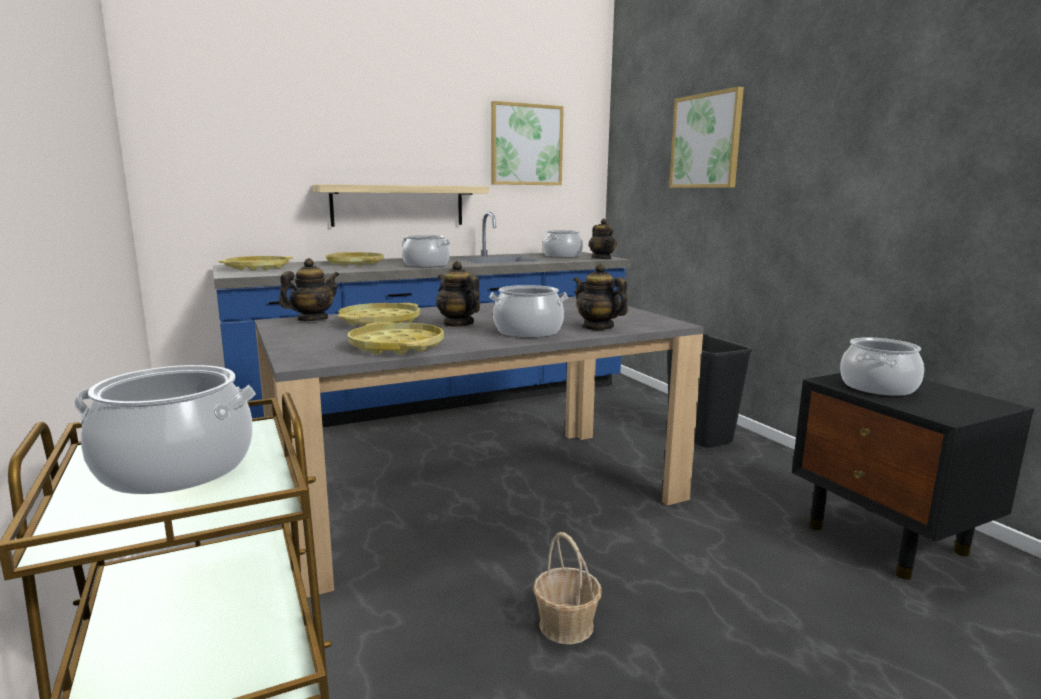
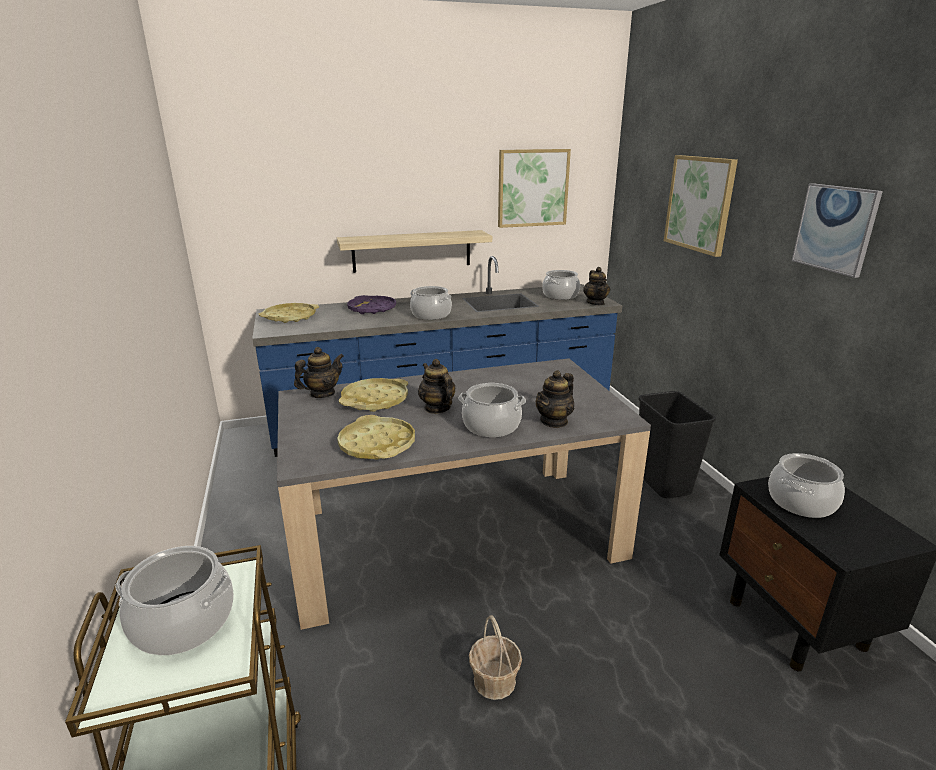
camera: 10 degrees right, 10 degrees up
yellow tray [326,252,384,266] -> purple tray [347,295,396,314]
teapot [573,263,628,330] -> teapot turned 105 degrees counterclockwise [536,370,574,428]
none -> picture [792,183,883,278]

